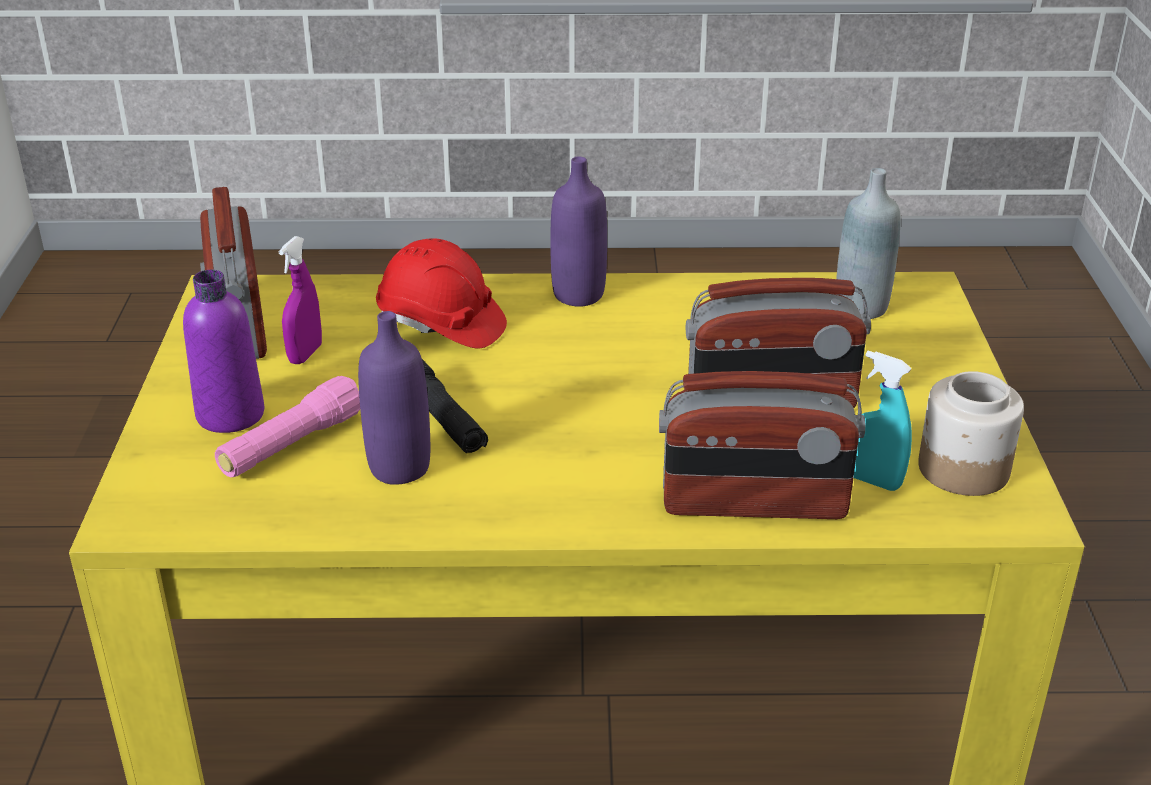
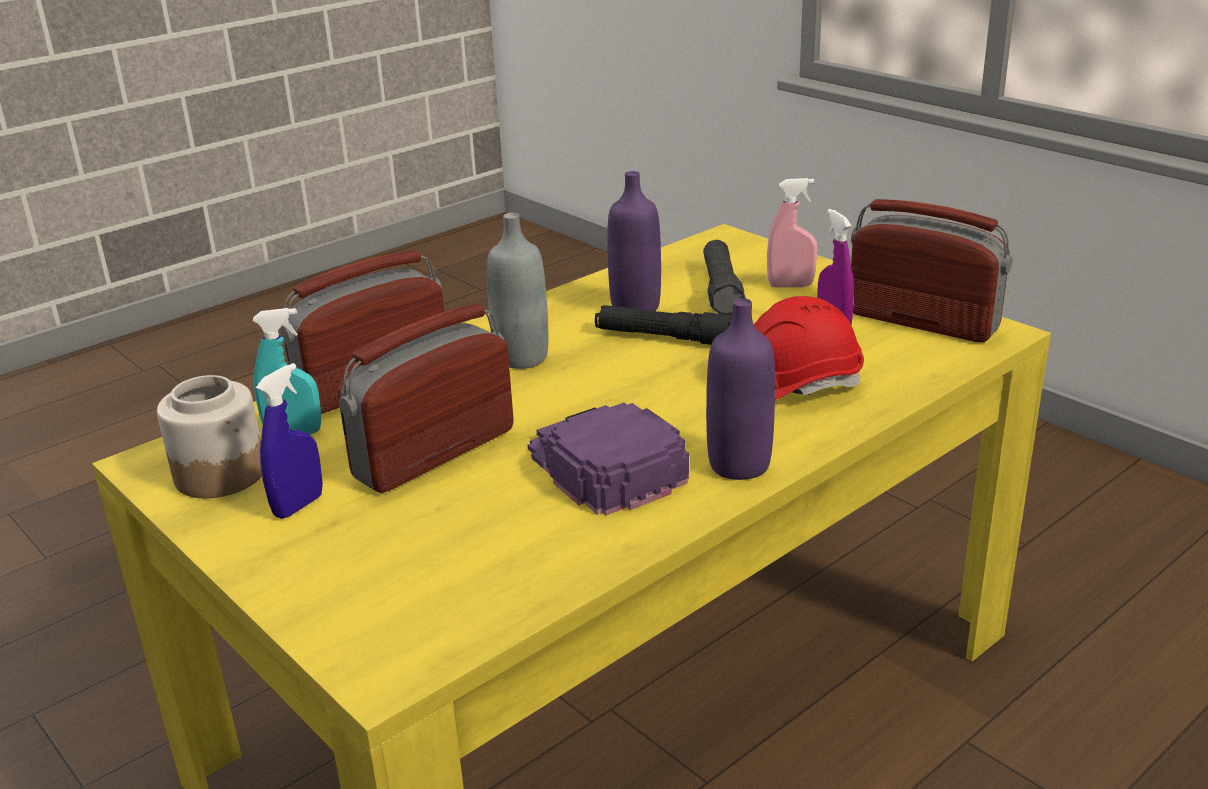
camera: 140 degrees right, 5 degrees down
purple bottle [183,270,265,433] -> pink spray bottle [767,178,818,287]
pink flashlight [215,376,360,478] -> black flashlight [703,240,746,315]
grey bottle [836,168,901,319] -> grey bottle moved to [487,213,548,369]
none -> blue spray bottle [256,363,323,519]
none -> purple cap [528,403,689,515]

